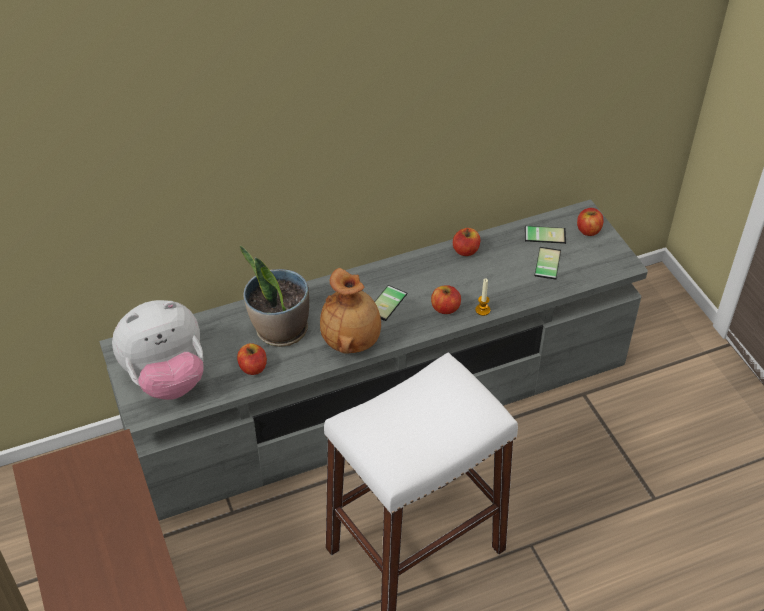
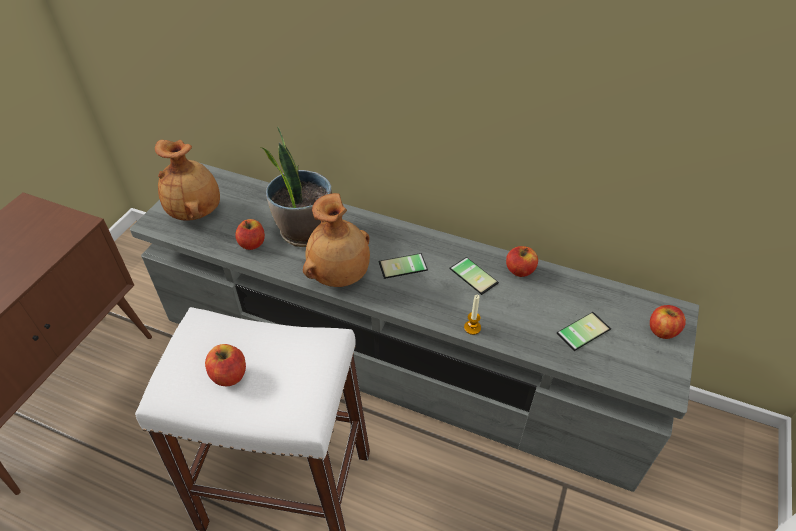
camera: 45 degrees right, 0 degrees up
plush toy [112,300,204,400] -> brown vase [155,140,220,220]
apple [431,285,461,314] -> apple moved to [205,344,246,386]
phone [525,223,566,244] -> phone moved to [450,257,499,295]

